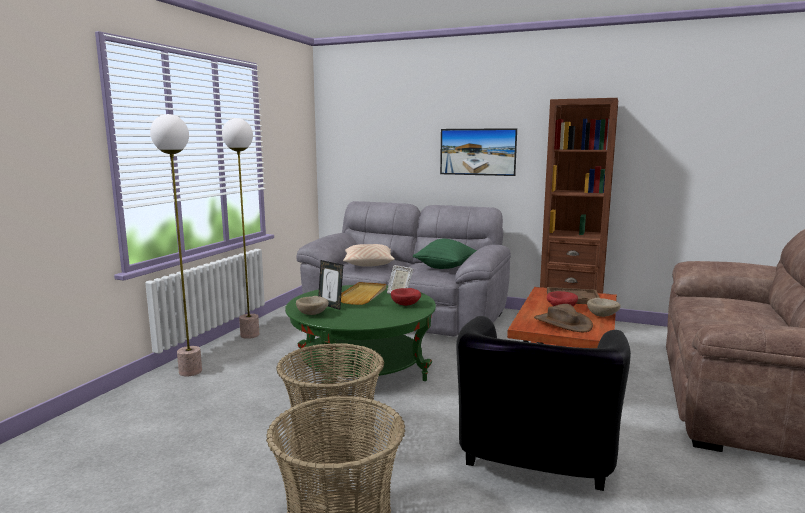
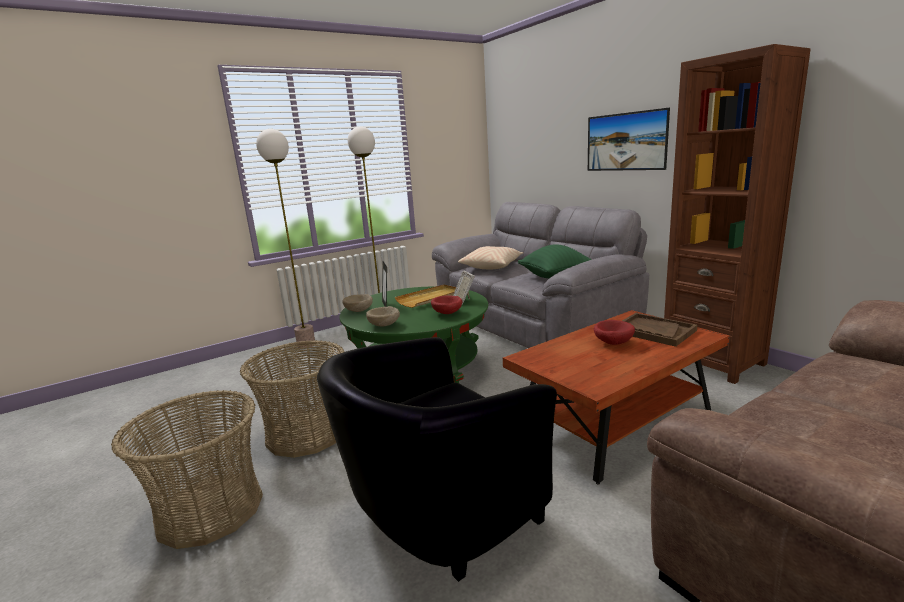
camera: 35 degrees right, 5 degrees up
brown hat [534,304,593,332] -> none
beige bowl [587,298,621,317] -> beige bowl moved to [366,306,400,327]

